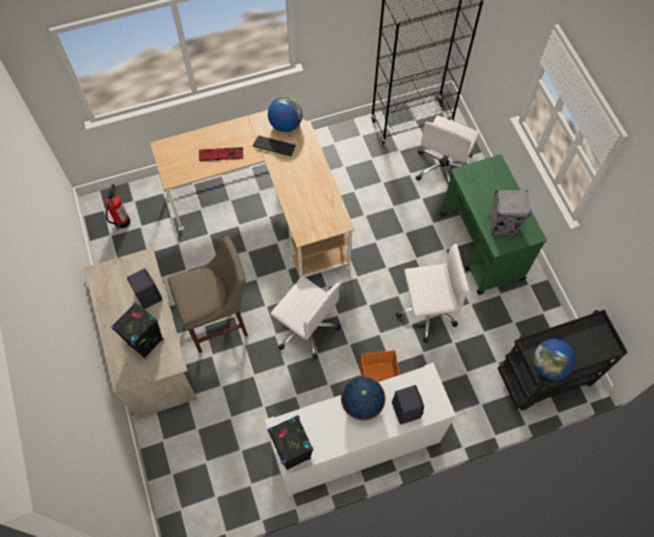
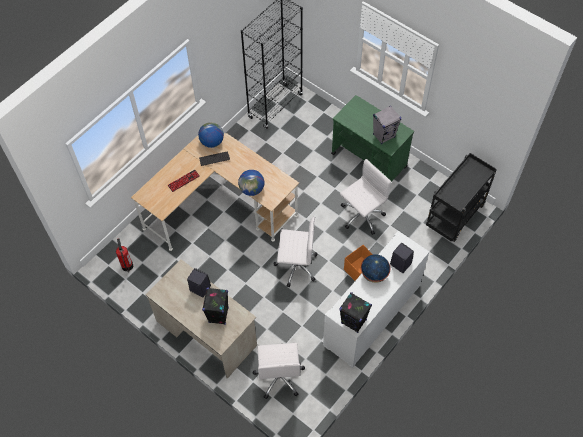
camera: 30 degrees left, 5 degrees down
beige stool [168,236,248,353] -> none
white office chair [415,115,480,184] -> white office chair moved to [253,343,305,399]
globe [533,339,576,380] -> globe moved to [238,170,265,196]

